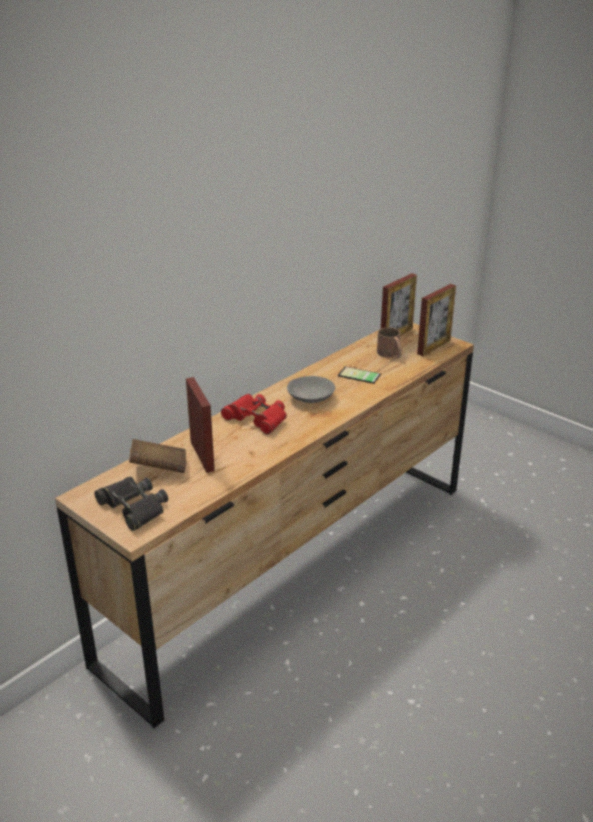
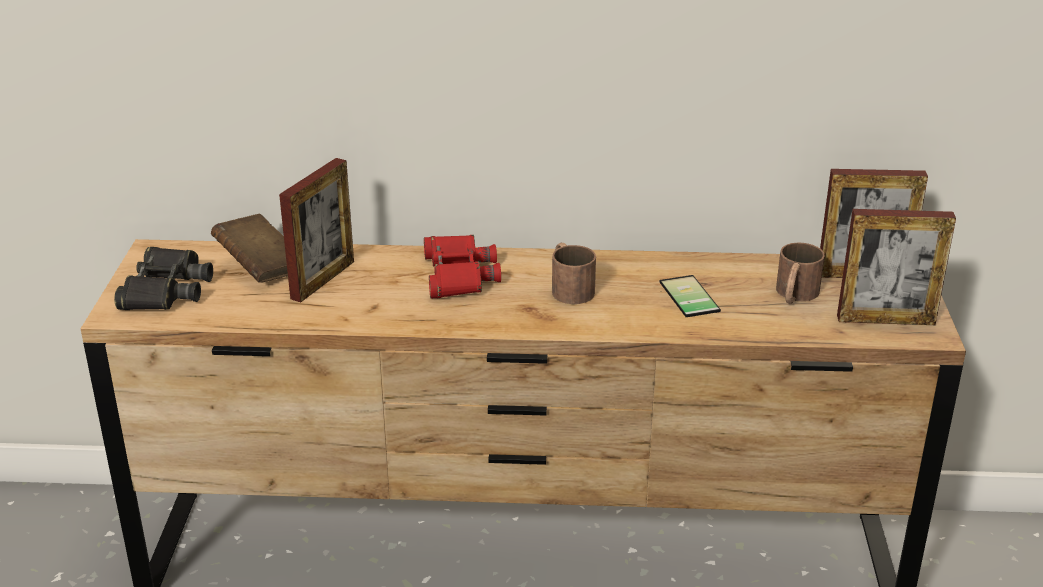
camera: 50 degrees right, 0 degrees up
grey bowl [287,376,335,403] -> brown mug [552,243,596,304]

